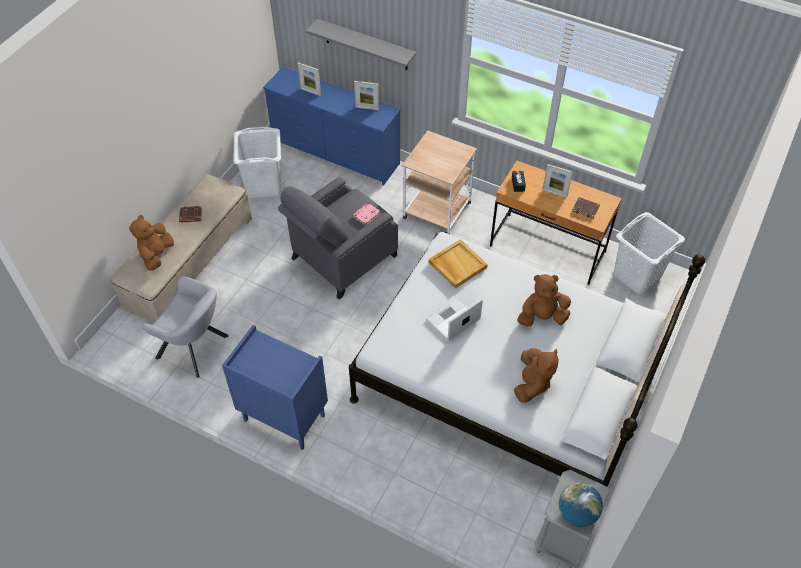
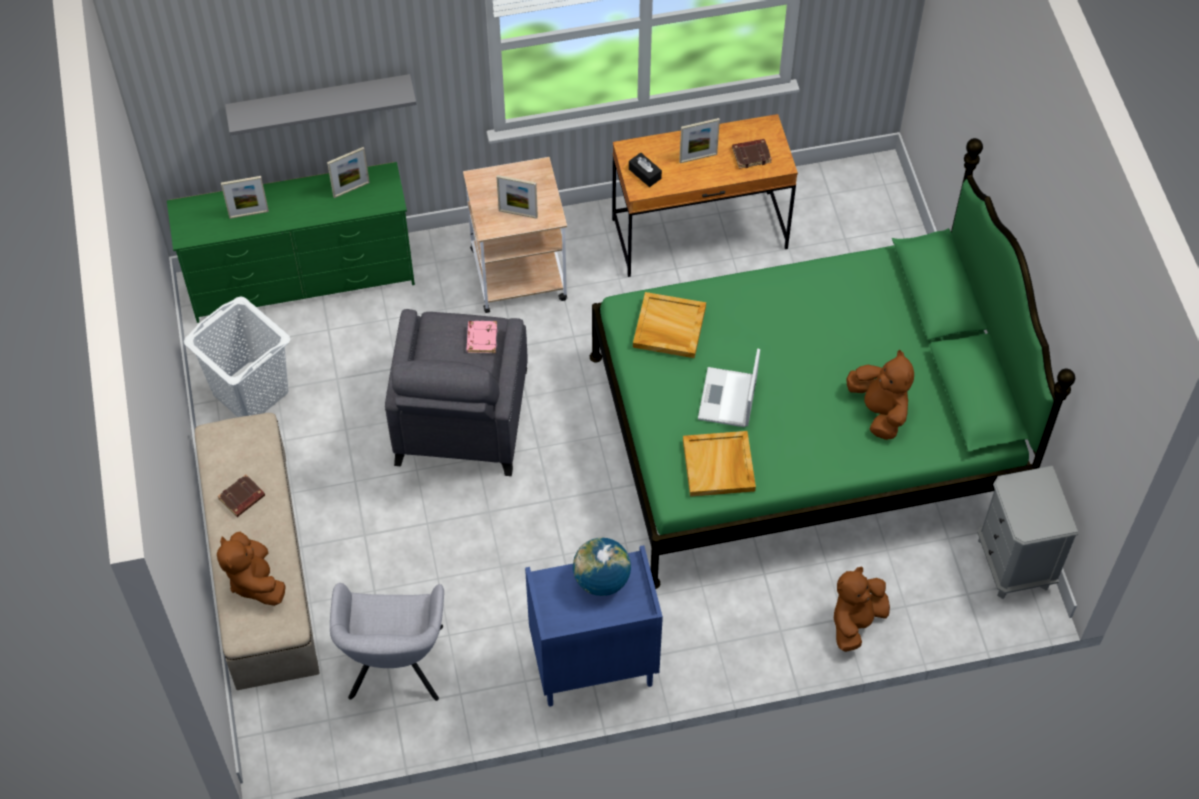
camera: 40 degrees left, 5 degrees up
grey armchair [142,277,229,378] -> grey armchair turned 105 degrees clockwise [330,583,444,701]
blue dresser [263,67,401,186] -> green dresser [167,162,415,323]
white bed [349,232,705,487] -> green bed [590,138,1075,589]
brown plush toy [517,274,571,327] -> brown plush toy moved to [834,567,890,652]
globe [559,482,603,527] -> globe moved to [573,537,631,596]
white laundry basket [614,212,685,294] -> none
none -> picture frame [497,175,538,219]
none -> beige tray [683,431,756,497]

